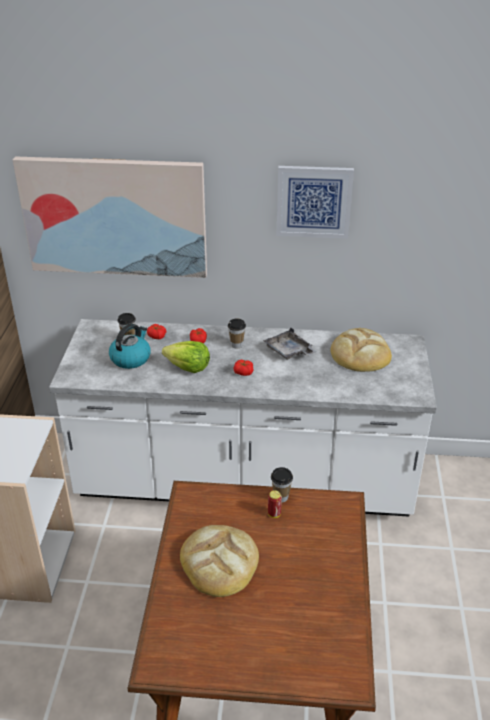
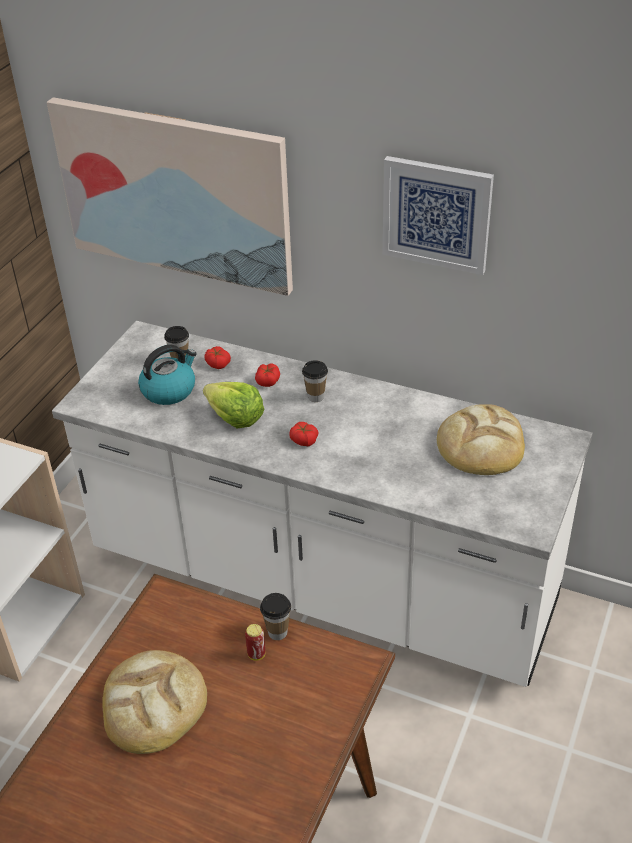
camera: 20 degrees right, 5 degrees up
grey tray [263,327,317,360] -> none

